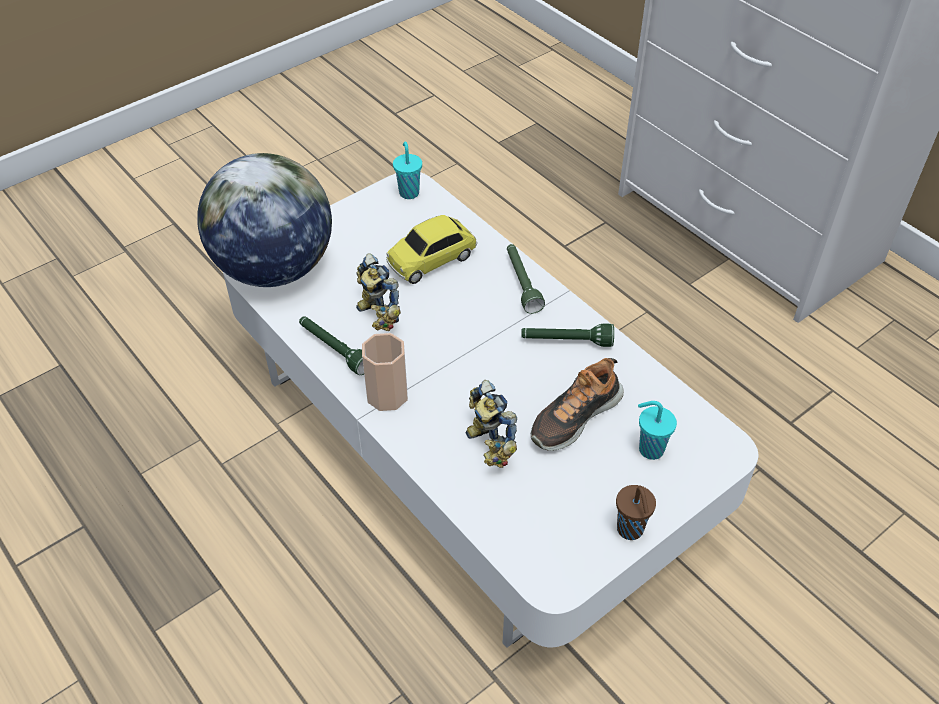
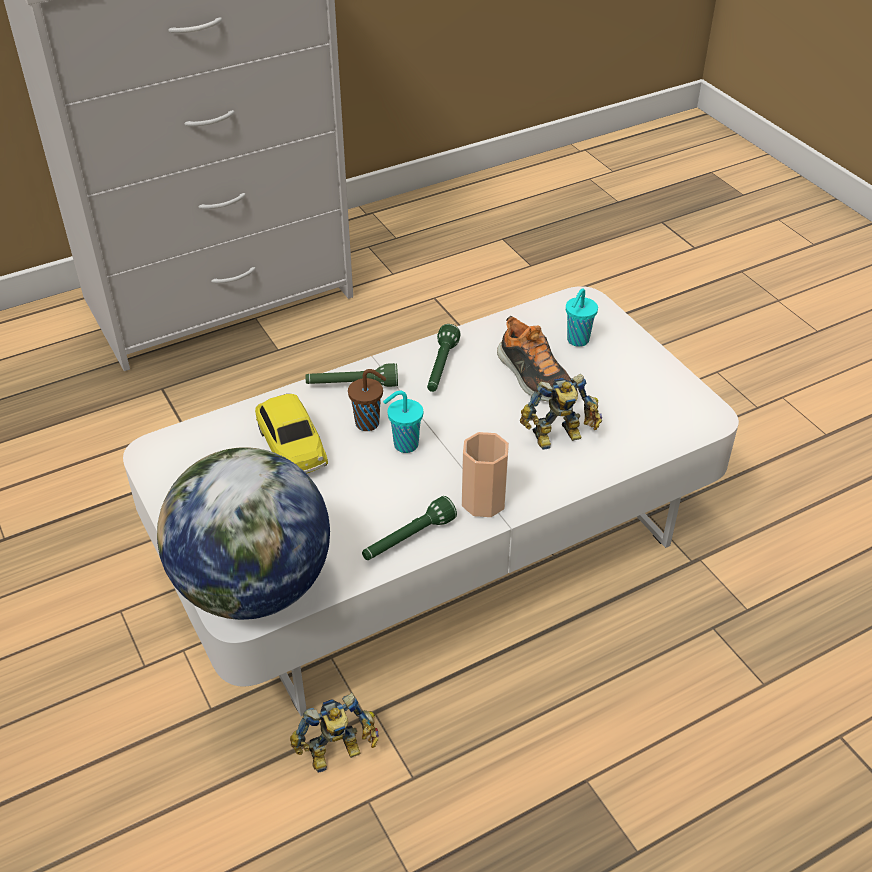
camera: 80 degrees left, 5 degrees down
toy robot [356,253,401,331] -> toy robot moved to [290,693,379,773]
turquoise cup [393,142,422,199] -> turquoise cup moved to [383,391,423,453]
brown cup [616,485,656,540] -> brown cup moved to [348,369,386,431]

